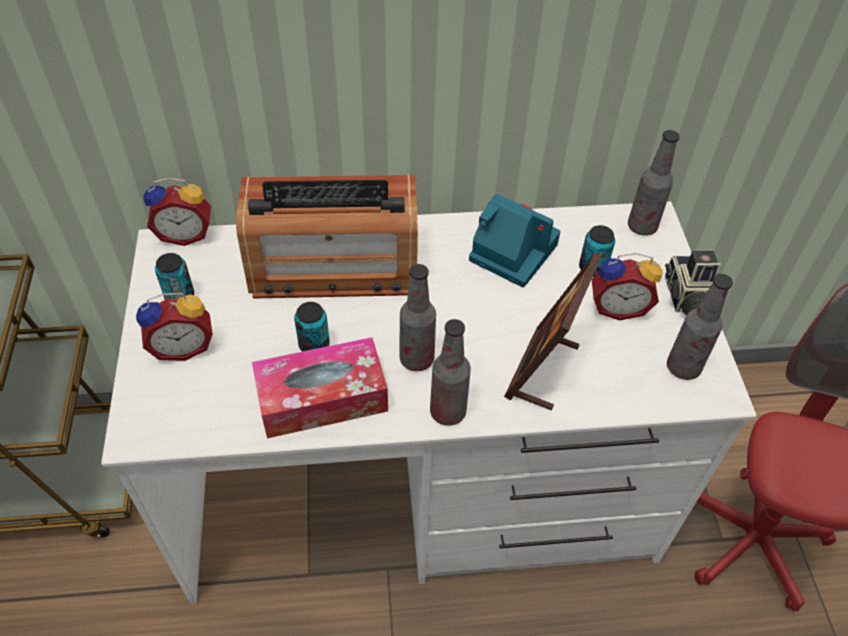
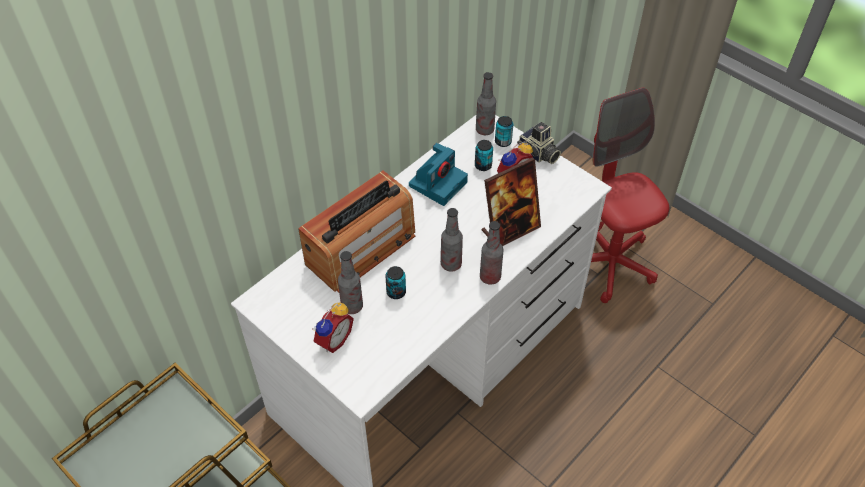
camera: 40 degrees left, 0 degrees up
alarm clock [143,178,211,246] -> none
can [155,253,194,300] -> can moved to [495,116,513,147]
tissue box [252,337,388,438] -> none
camera [469,194,561,287] -> camera turned 135 degrees clockwise [409,143,468,206]
picture frame [504,253,602,410] -> picture frame turned 105 degrees counterclockwise [482,158,541,246]
bottle [667,274,733,380] -> bottle moved to [338,251,363,314]

